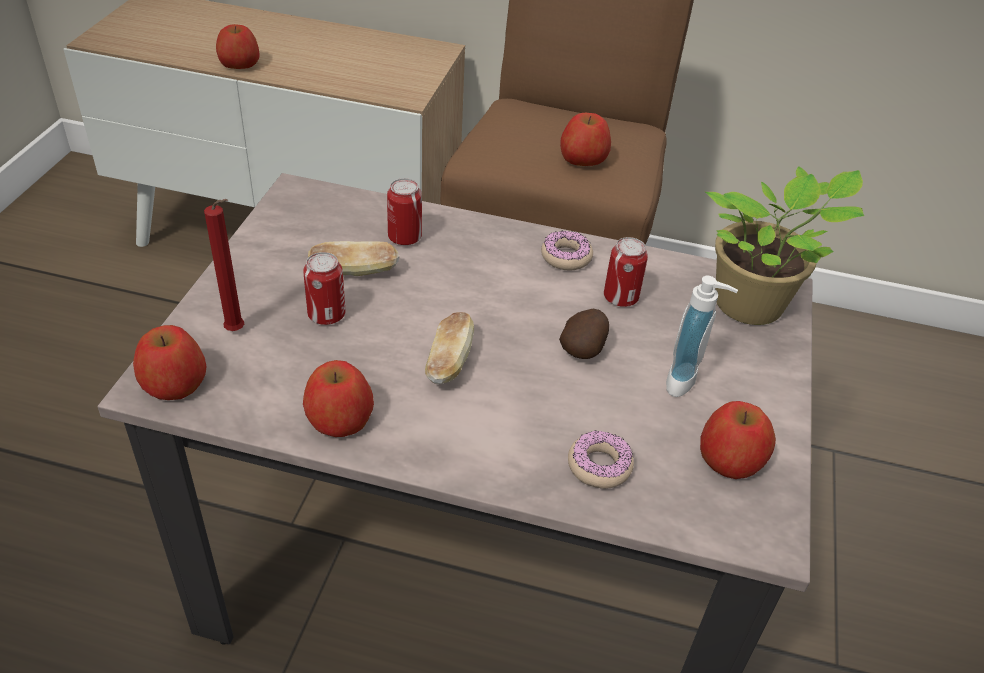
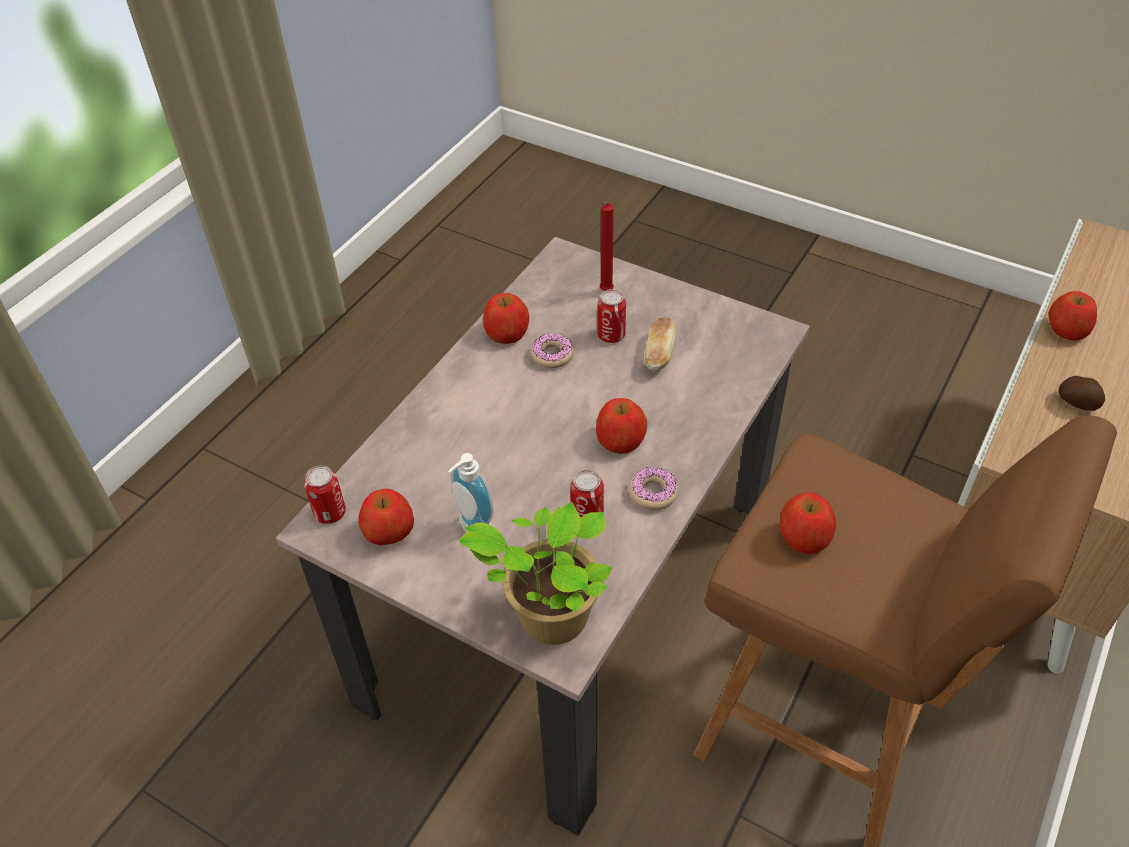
camera: 110 degrees right, 5 degrees up
apple [133,325,206,400] -> apple moved to [596,398,647,454]
can [387,178,422,245] -> can moved to [304,465,346,524]
bread [425,312,474,384] -> none
potato [559,309,609,359] -> potato moved to [1059,376,1105,411]
donut [568,431,634,489] -> donut moved to [530,333,574,368]

